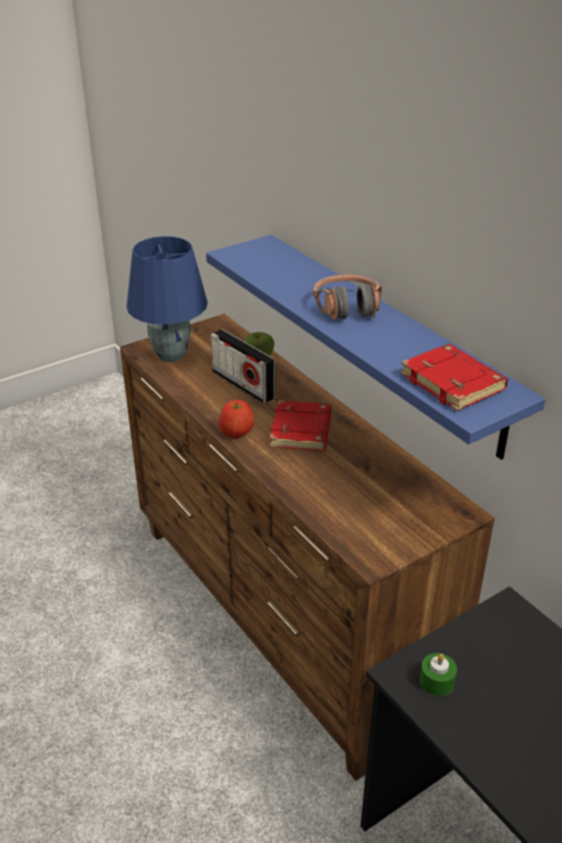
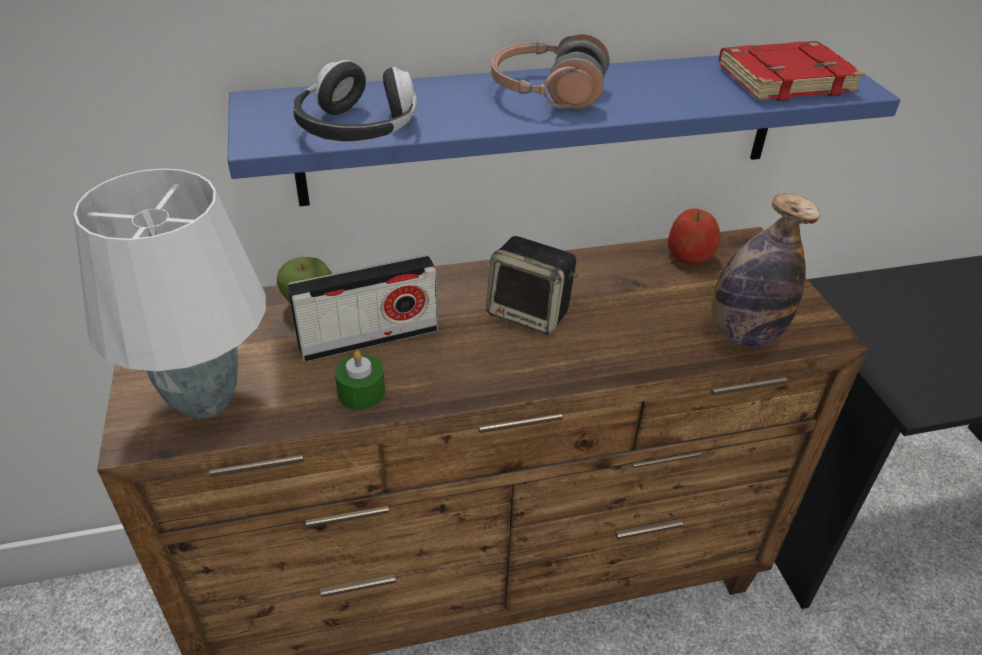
camera: 70 degrees left, 5 degrees up
blue table lamp [127,236,208,362] -> white table lamp [74,168,266,419]
apple [219,400,254,438] -> apple moved to [668,208,721,264]
red book [270,400,331,451] -> speaker [486,236,578,335]
green candle [420,653,457,696] -> green candle moved to [335,350,385,410]
none -> headphones [293,60,417,142]
none -> bottle [712,193,821,347]

